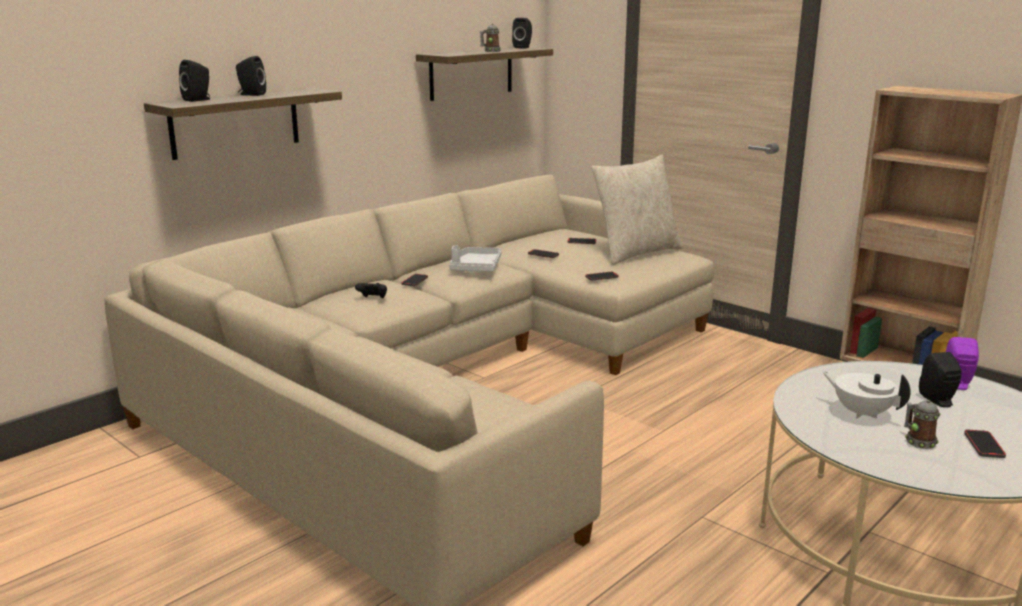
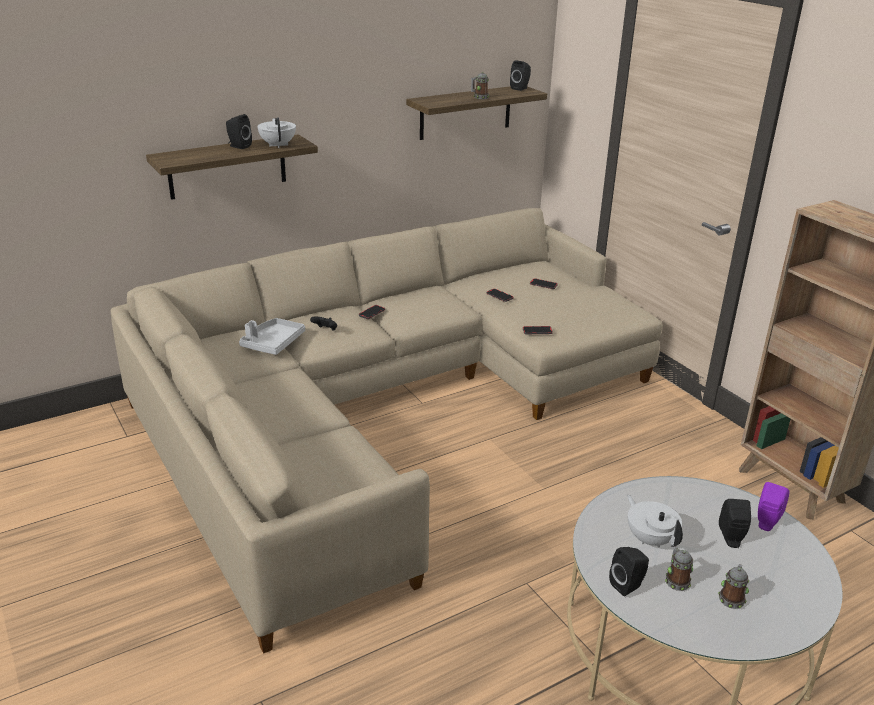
camera: 15 degrees right, 10 degrees up
black speaker [179,60,210,102] -> black speaker moved to [609,547,649,596]
grey tray [449,245,502,272] -> grey tray moved to [239,318,305,355]
beige pillow [591,155,683,265] -> none
phone [964,429,1006,458] -> mug [718,564,749,609]
none -> white teapot [257,117,296,148]

